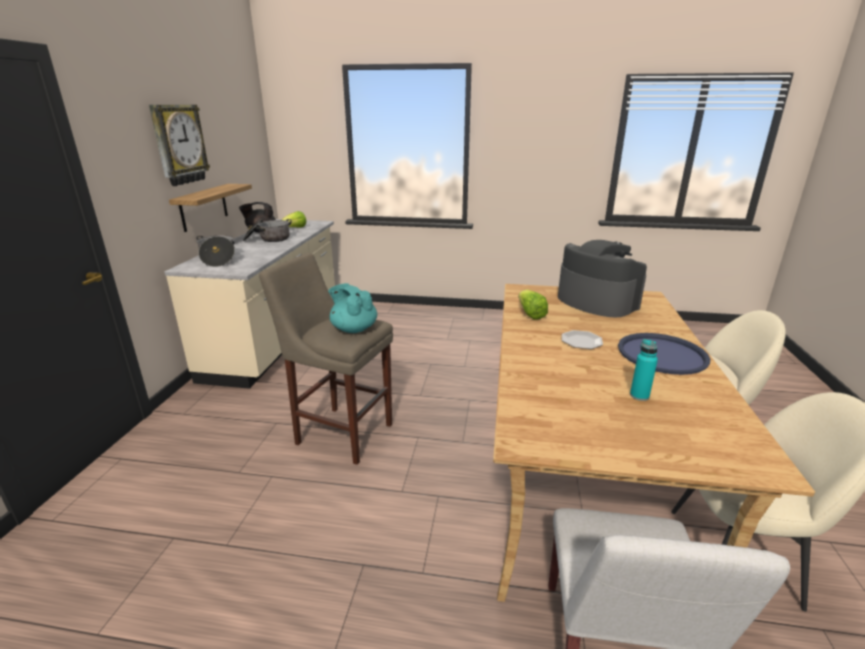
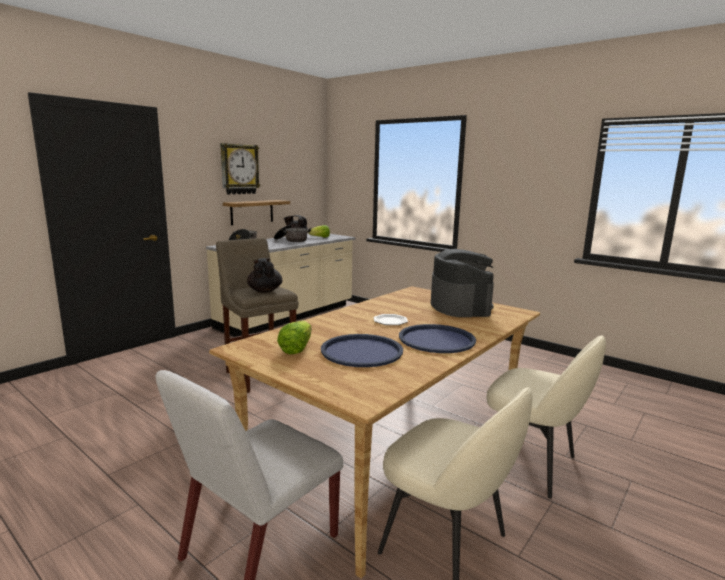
camera: 30 degrees right, 10 degrees down
turquoise teapot [328,283,377,333] -> black teapot [247,258,282,293]
lettuce [518,289,548,320] -> lettuce moved to [277,321,312,354]
turquoise bottle [630,339,658,401] -> blue tray [321,334,403,367]

